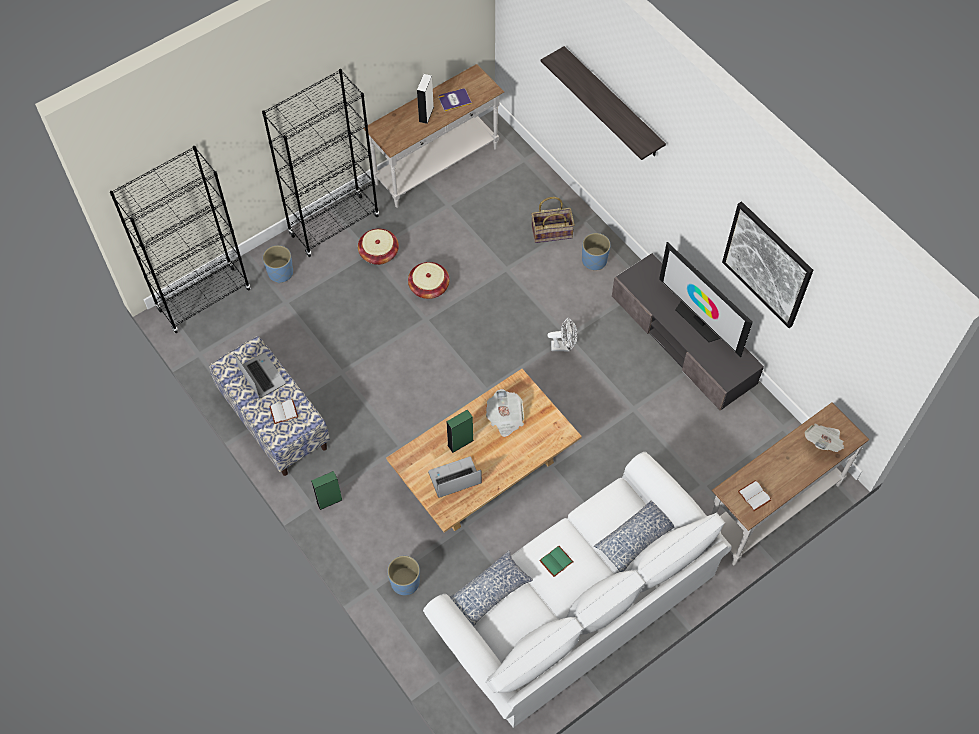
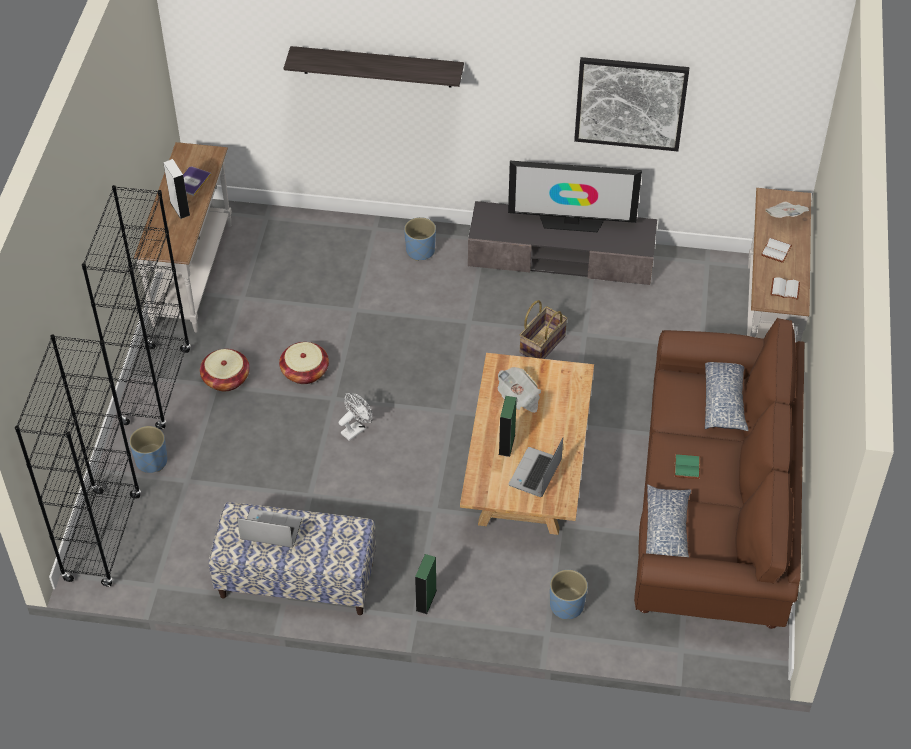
camera: 45 degrees left, 10 degrees down
white book [269,399,298,424] -> white book moved to [761,238,792,263]
white sofa [423,452,732,728] -> brown sofa [634,318,804,629]
basket [531,197,575,243] -> basket moved to [520,300,568,359]
white fan [548,318,577,352] -> white fan moved to [339,393,372,441]

